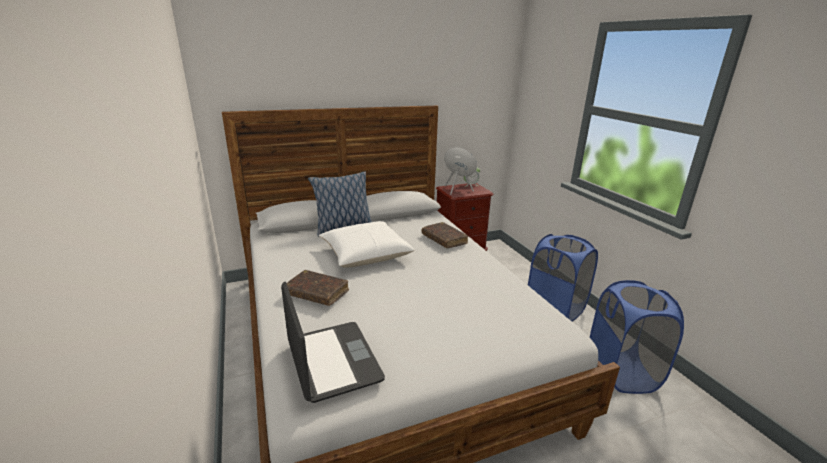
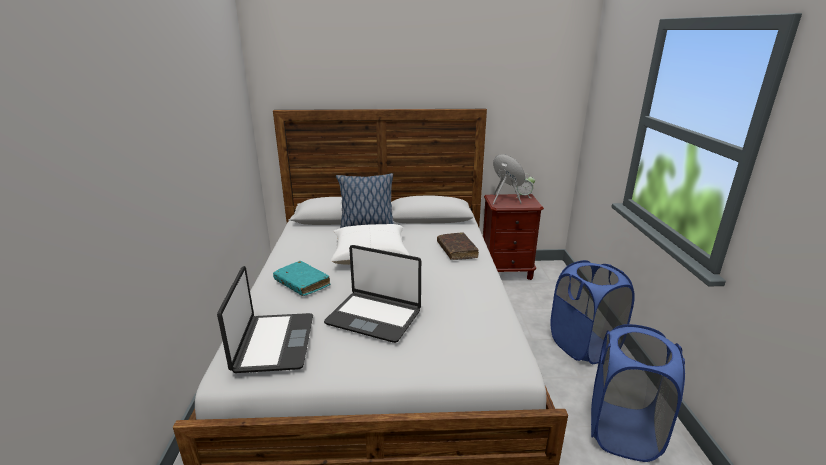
camera: 20 degrees right, 0 degrees up
brown book [287,270,349,306] -> turquoise book [273,261,330,296]
none -> laptop [324,245,421,343]

